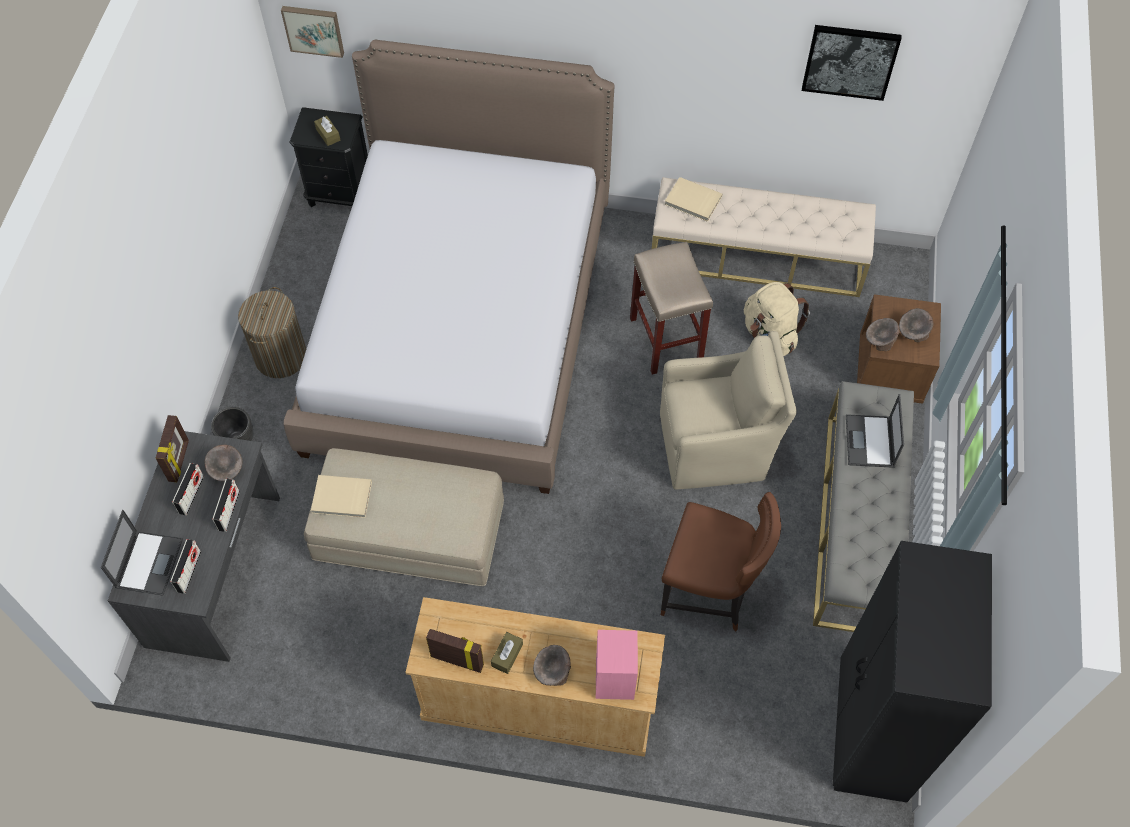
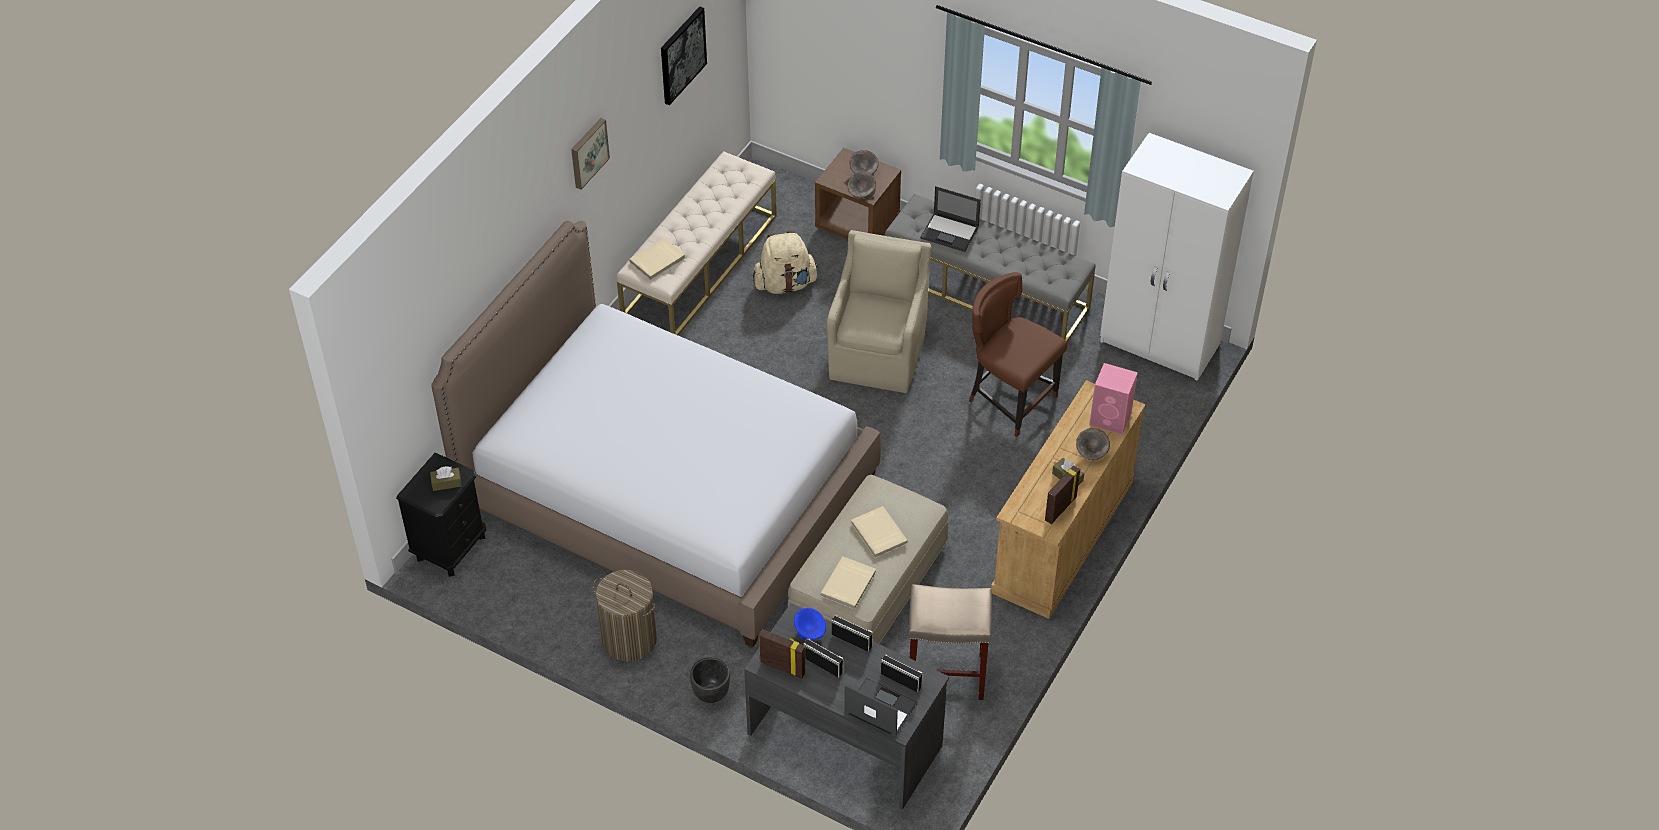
camera: 70 degrees left, 10 degrees down
grey bowl [204,445,243,481] -> blue bowl [794,608,826,640]
picture [281,6,344,58] -> picture moved to [571,118,610,190]
beige stool [630,242,713,375] -> beige stool moved to [909,584,992,700]
brown chair [661,492,781,631] -> brown chair turned 90 degrees counterclockwise [969,272,1068,437]
black wardrobe [833,541,992,802] -> white wardrobe [1100,133,1254,381]
none -> beige book [851,506,908,558]

